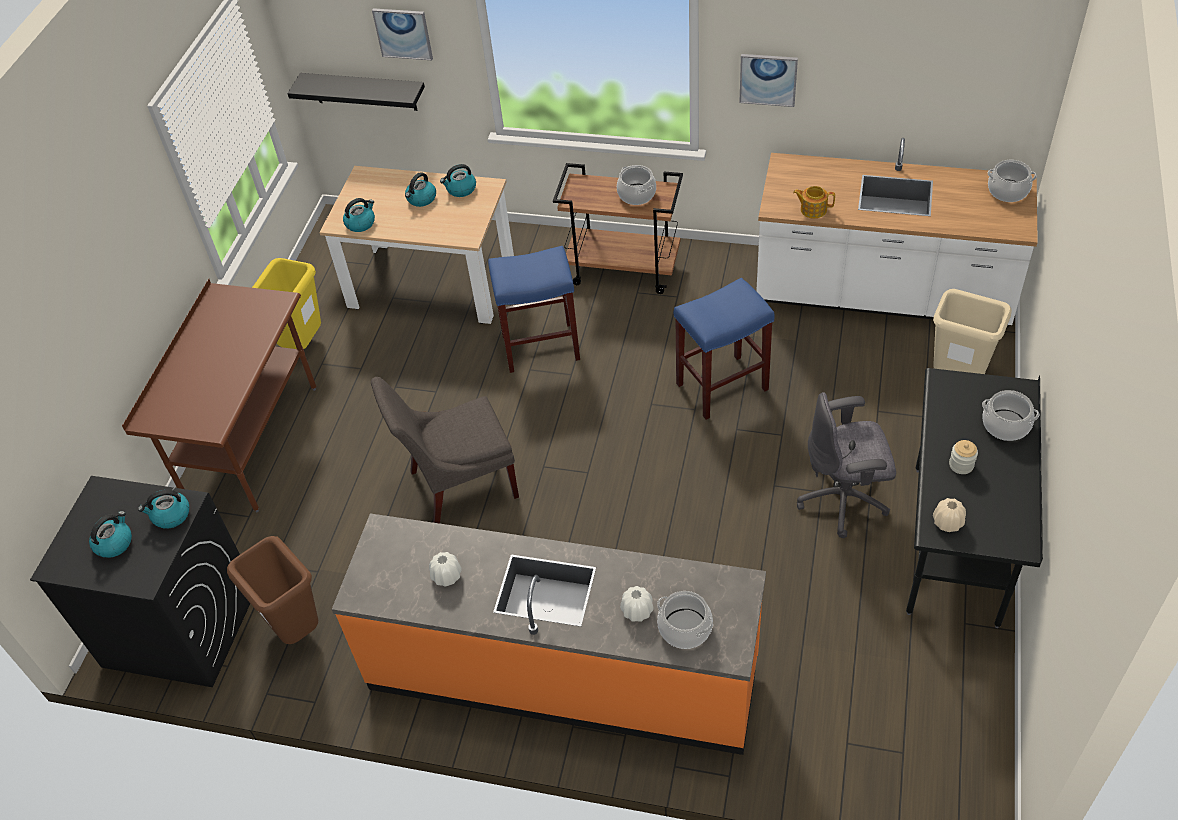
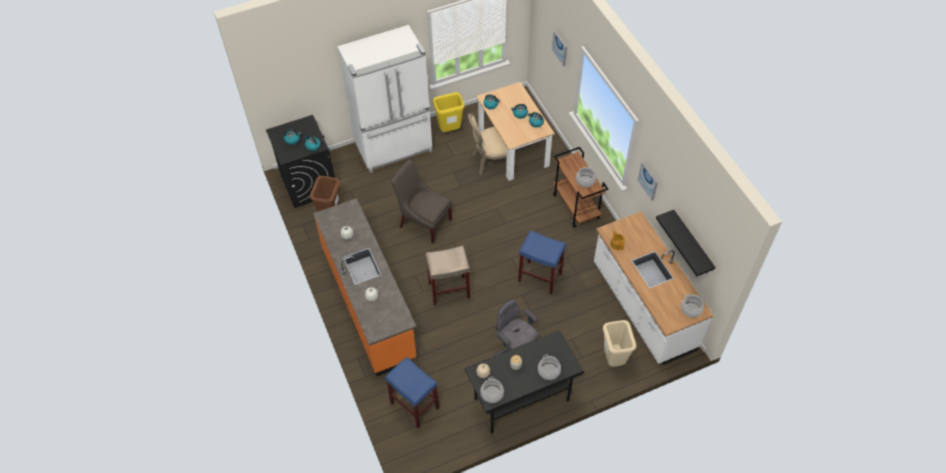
camera: 50 degrees right, 5 degrees up
brown desk [122,279,316,512] -> white fridge [337,25,432,173]
black shelf [287,73,425,111] -> black shelf moved to [656,210,716,276]
blue stool [488,246,580,373] -> blue stool moved to [385,357,439,428]
cooking pot [657,591,713,649] -> cooking pot moved to [480,377,504,403]
none -> beige stool [425,246,470,305]
none -> beige chair [468,113,515,175]

